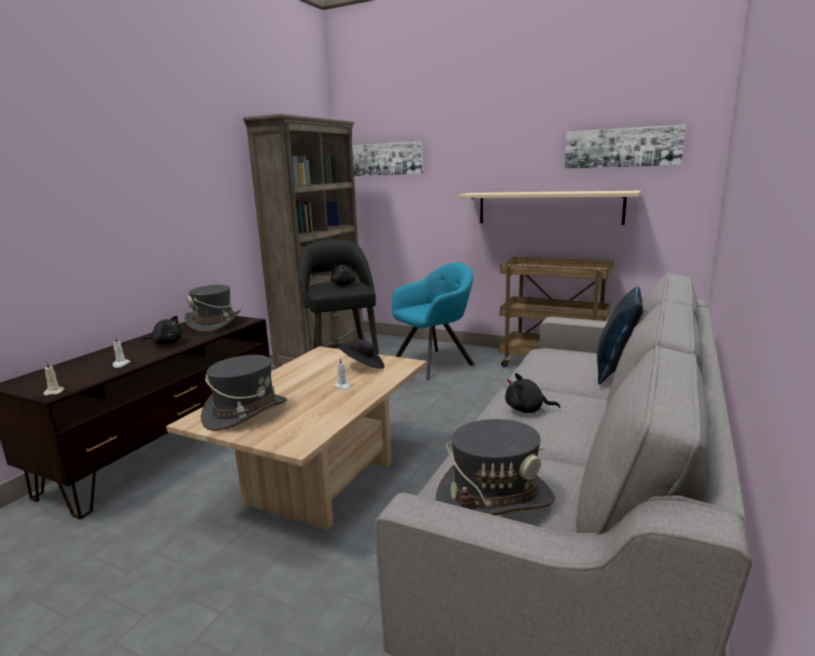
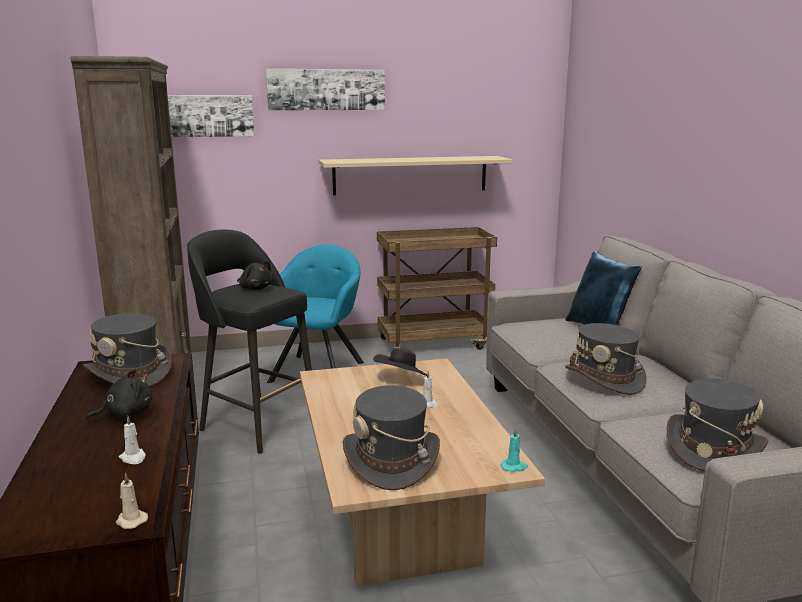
camera: 40 degrees left, 0 degrees up
black plush toy [505,373,560,413] -> grey hat [565,323,647,395]
picture [565,124,686,169] -> picture moved to [266,69,385,111]
none -> turquoise candle [501,427,528,472]

